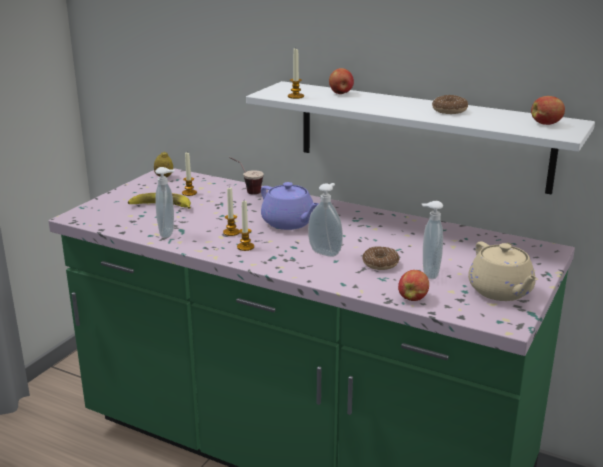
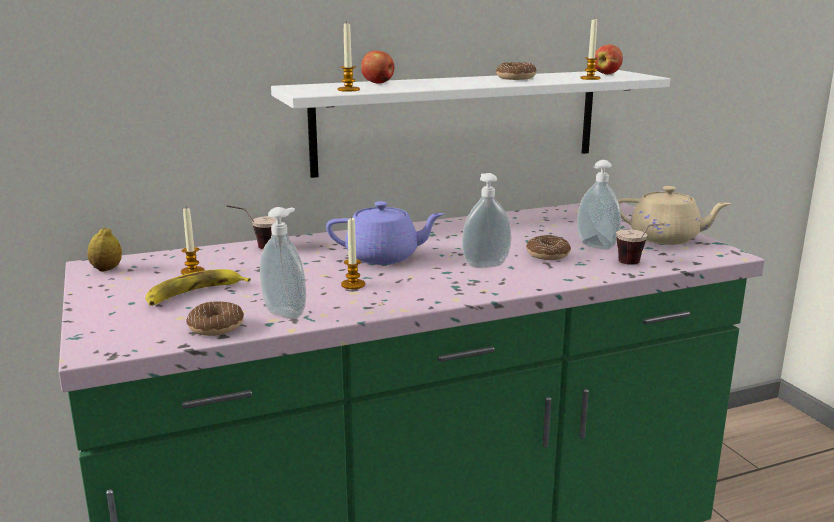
camera: 50 degrees left, 5 degrees down
candle [237,201,254,251] -> candle moved to [580,17,600,80]
apple [398,270,429,301] -> cup [616,223,664,265]
none -> donut [186,301,244,336]

